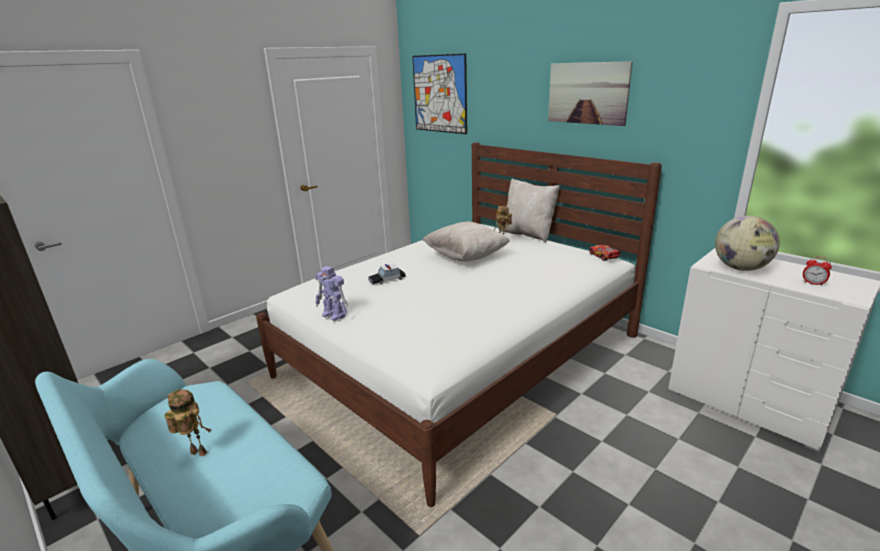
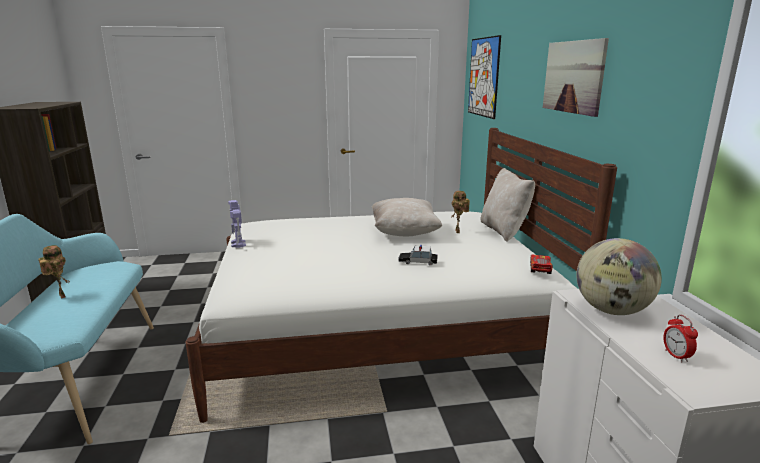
camera: 35 degrees right, 5 degrees down
toy car [368,264,406,285] -> toy car moved to [398,245,438,266]

